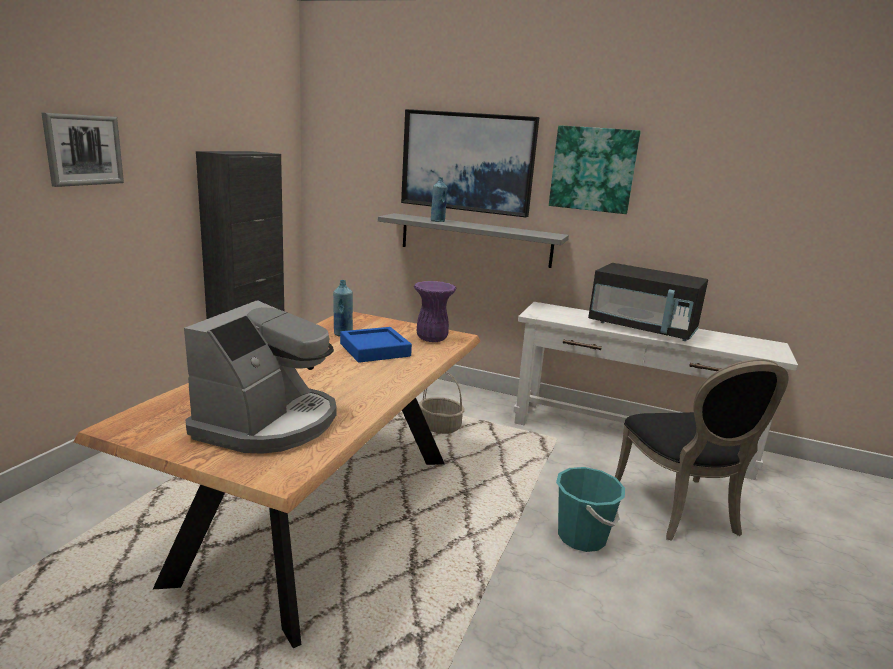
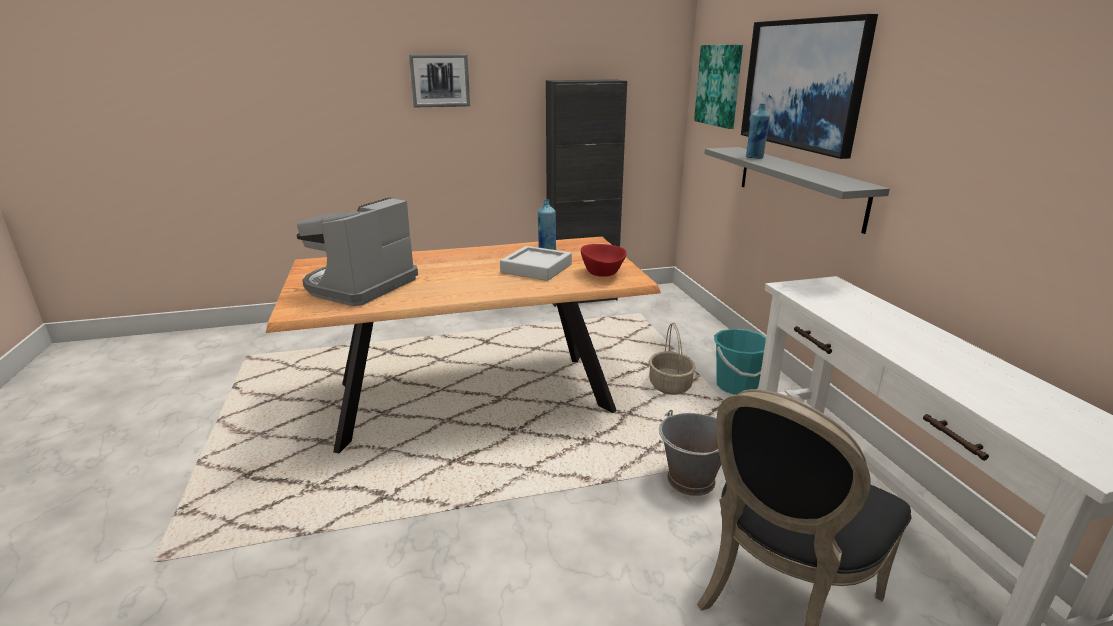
camera: 55 degrees right, 5 degrees up
coffee machine [184,300,337,454] -> coffee machine turned 135 degrees clockwise [297,197,418,306]
blue tray [340,327,412,363] -> grey tray [500,246,572,281]
purple vase [414,281,457,342] -> red bowl [581,244,627,277]
picture [549,125,641,214] -> picture moved to [694,45,743,129]
turquoise bucket [556,467,625,552] -> turquoise bucket moved to [714,329,766,395]
black microwave [588,263,708,341] -> none
none -> grey bucket [659,410,721,496]

